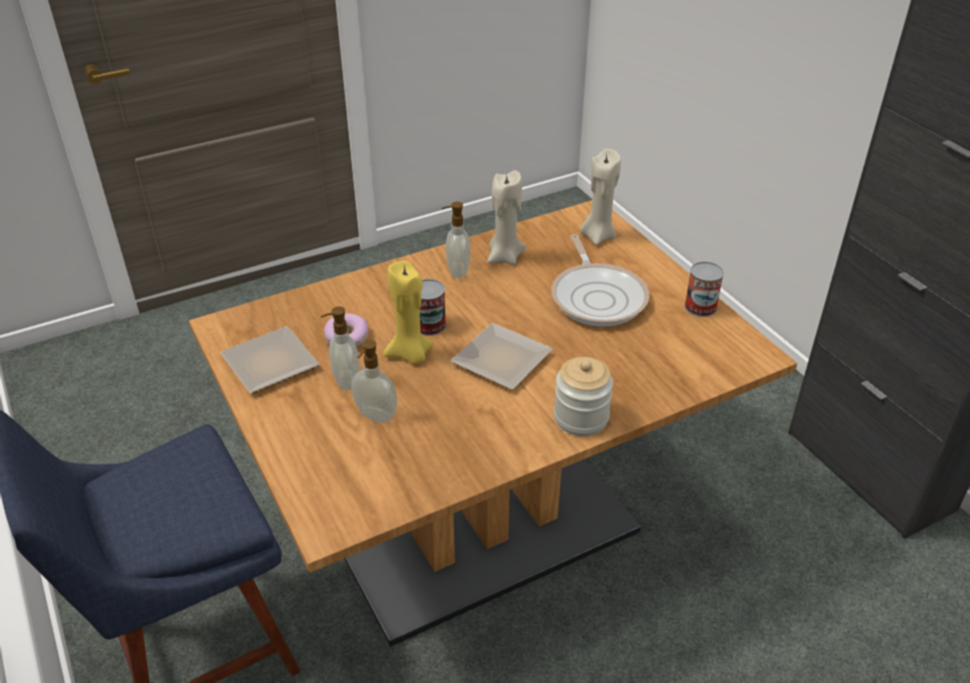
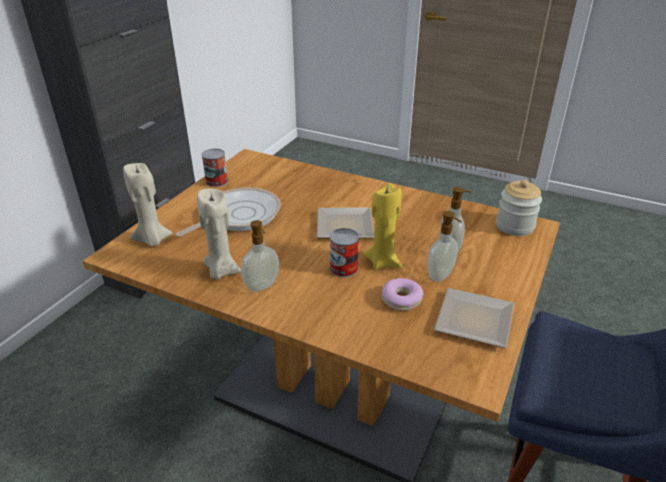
camera: 125 degrees left, 5 degrees down
jar [554,357,613,436] -> jar moved to [496,180,542,236]

